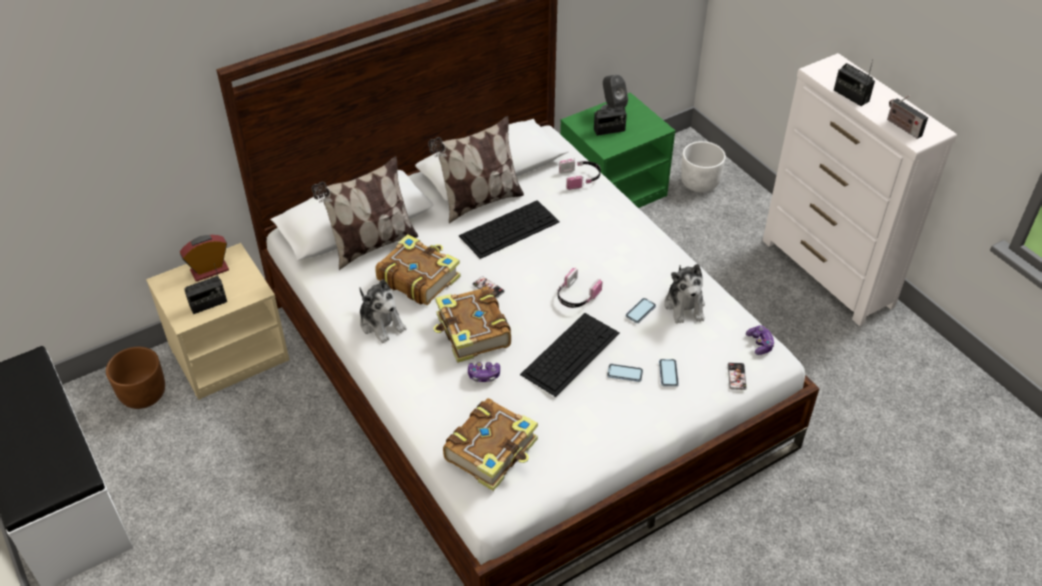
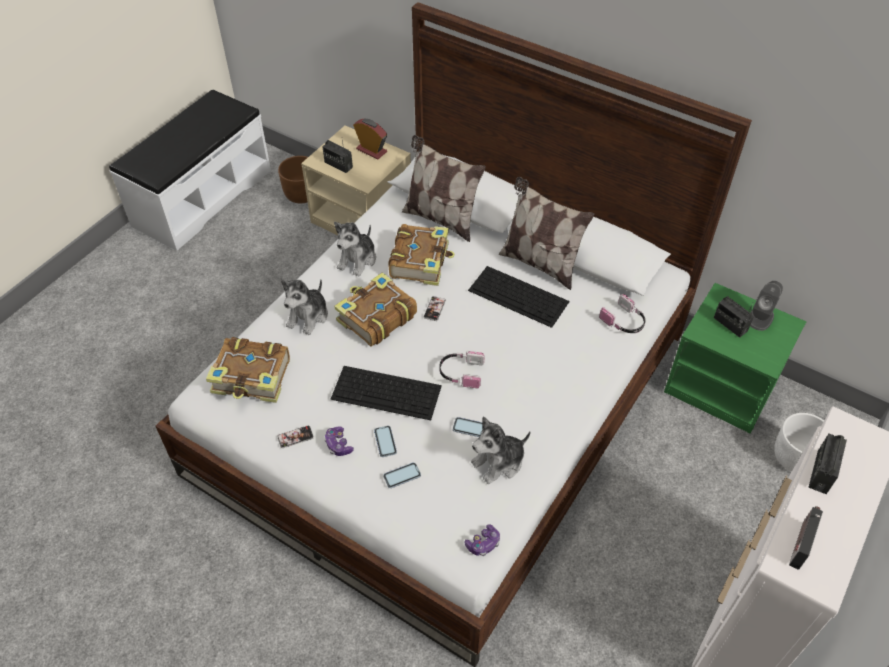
camera: 65 degrees right, 5 degrees up
game controller [468,362,500,382] -> game controller moved to [324,426,354,456]
phone [728,362,747,390] -> phone moved to [277,426,314,448]
none -> plush toy [281,279,328,335]

